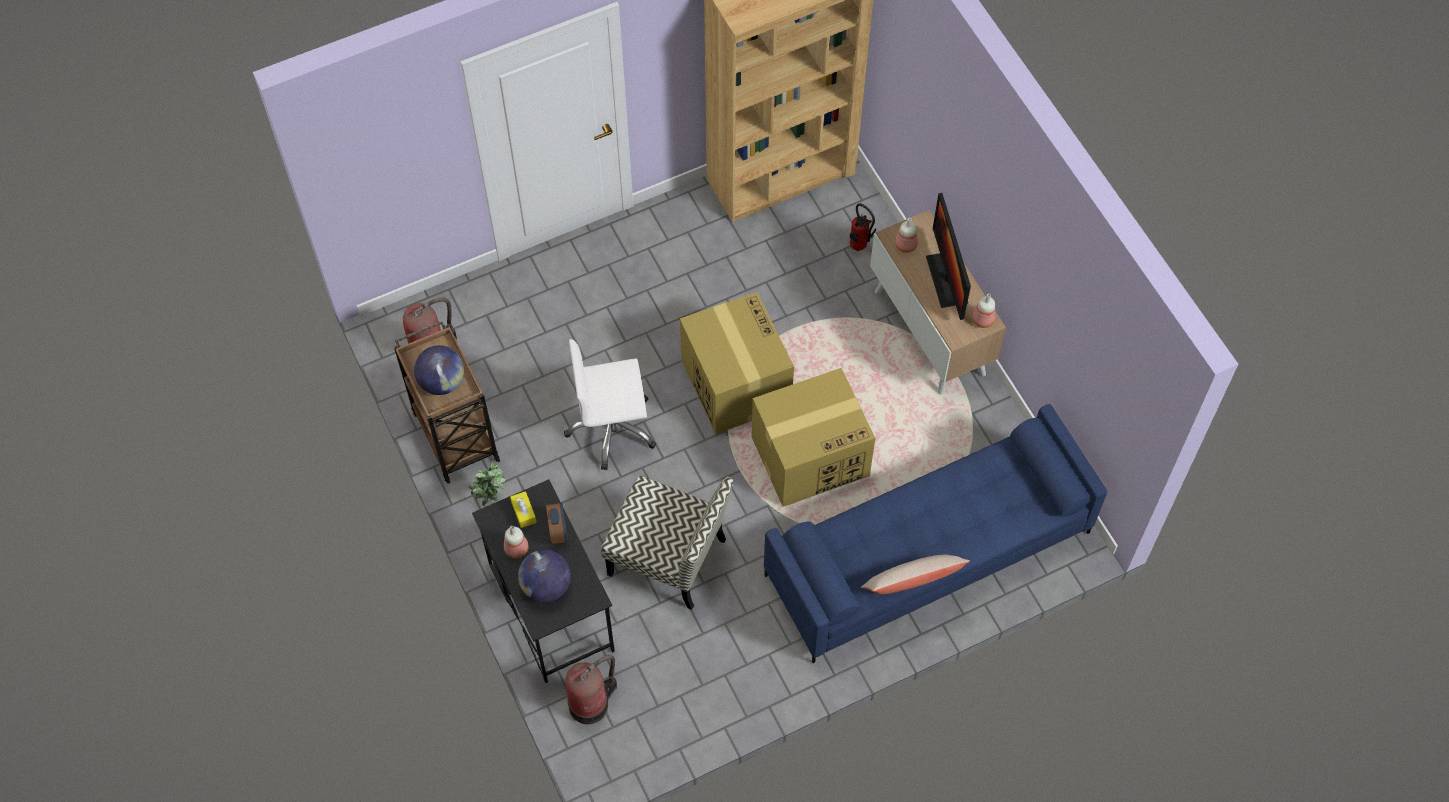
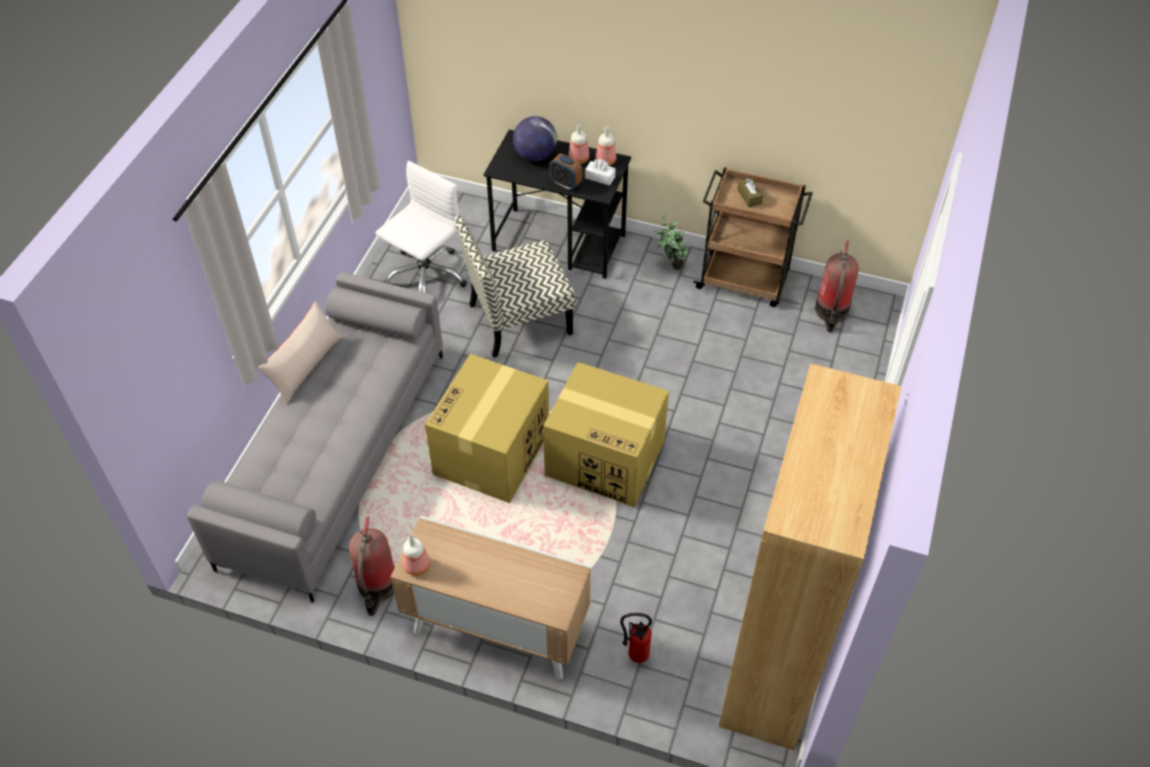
camera: 135 degrees right, 10 degrees down
globe [414,345,464,395] -> brown tissue box [737,178,763,207]
yellow tissue box [510,491,537,528] -> white tissue box [585,159,616,186]
white office chair [564,339,656,470] -> white office chair moved to [376,161,467,293]
fire extinguisher [565,655,617,724] -> fire extinguisher moved to [349,517,395,616]
blue sofa [764,404,1107,663] -> grey sofa [187,272,443,603]
bottle [895,218,918,253] -> bottle moved to [595,126,616,166]
monitor [926,193,971,320] -> none

